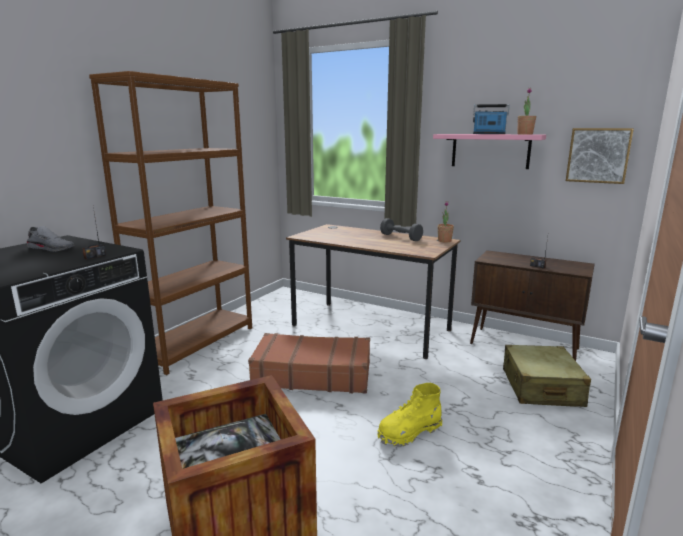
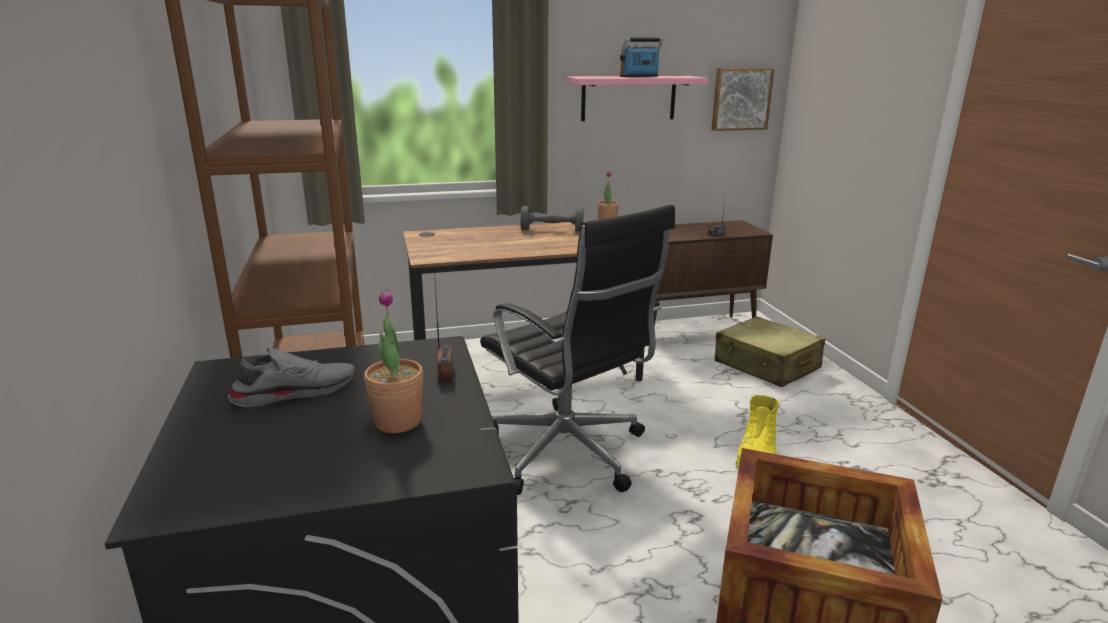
camera: 45 degrees left, 5 degrees up
brown suitcase [248,333,370,394] -> black office chair [480,205,675,495]
potted plant [518,88,536,135] -> potted plant moved to [364,288,423,433]

